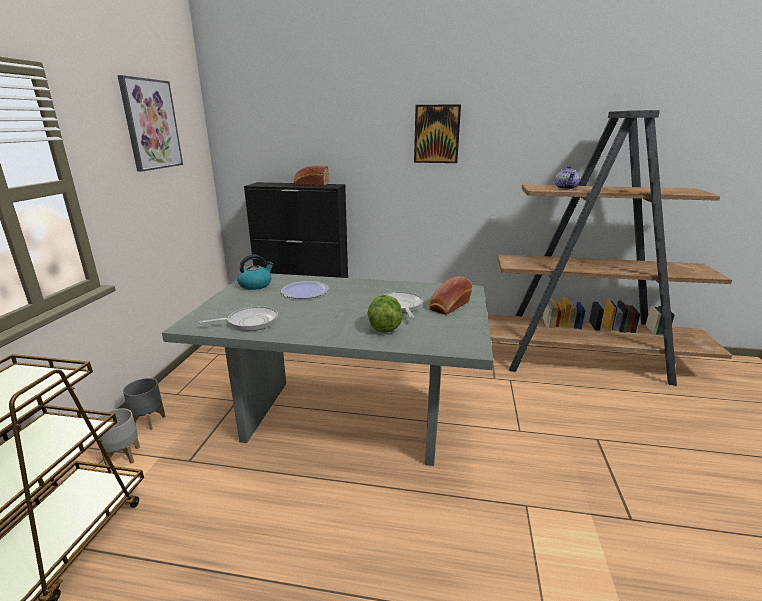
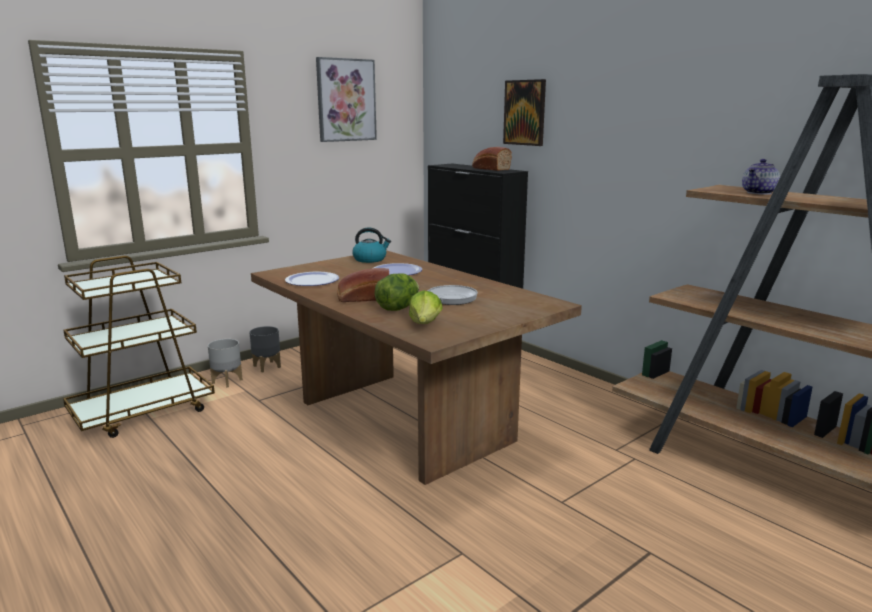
camera: 40 degrees right, 5 degrees down
grey dining table [162,274,493,466] -> brown dining table [251,250,582,485]
frying pan [199,306,278,331] -> plate [285,272,339,286]
picture [414,105,461,163] -> picture moved to [503,79,546,146]
bread [429,276,472,315] -> bread moved to [337,268,389,302]
none -> lettuce [409,290,443,324]

